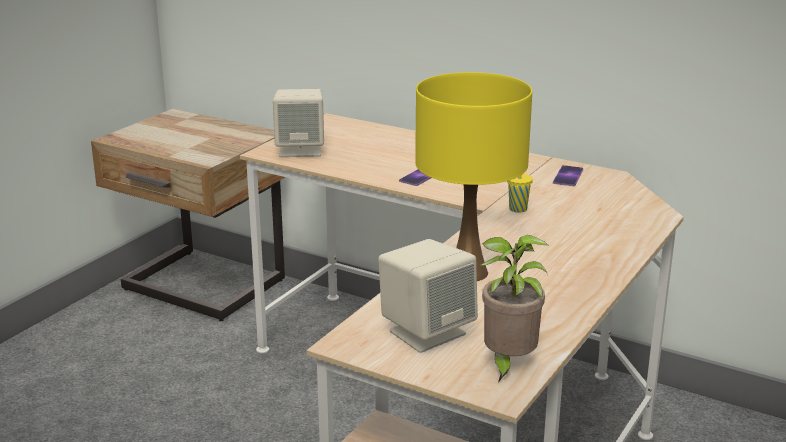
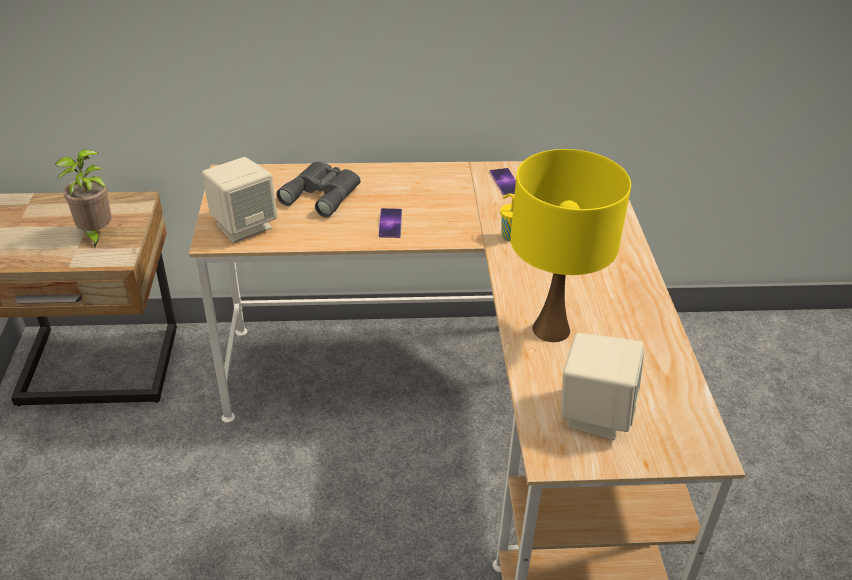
camera: 35 degrees left, 15 degrees up
potted plant [481,235,548,382] -> potted plant moved to [55,150,112,248]
none -> grey binoculars [276,162,361,218]

